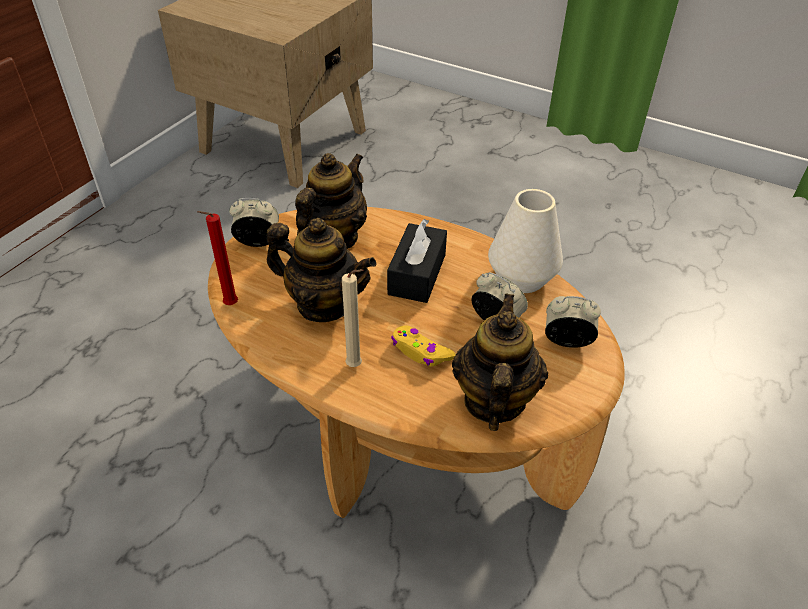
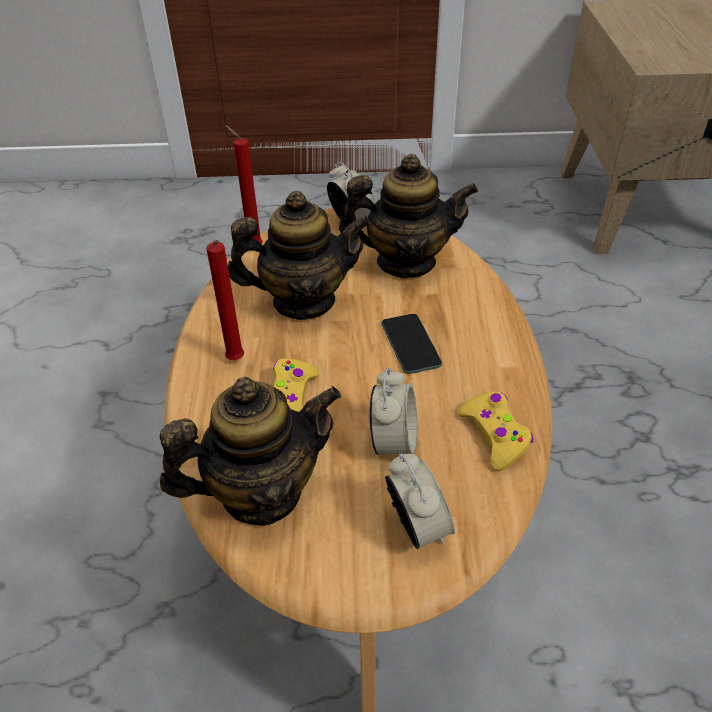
camera: 60 degrees right, 0 degrees up
teapot [267,218,377,322] -> teapot turned 90 degrees counterclockwise [228,191,371,320]
beige candle [342,269,363,367] -> red candle [206,240,244,360]
black tissue box [387,219,447,303] -> phone [381,314,442,374]
white vase [488,189,563,293] -> yellow game controller [457,391,533,472]

